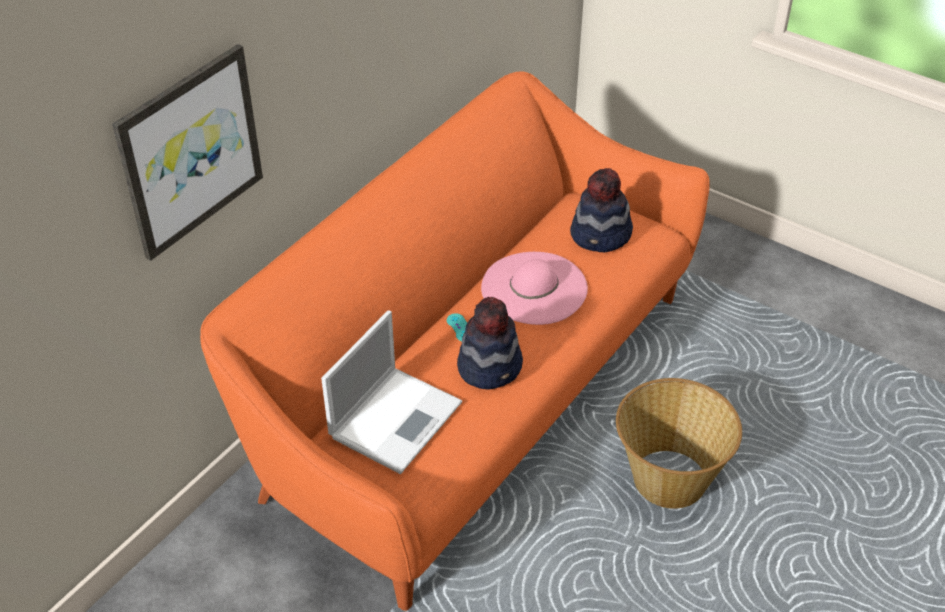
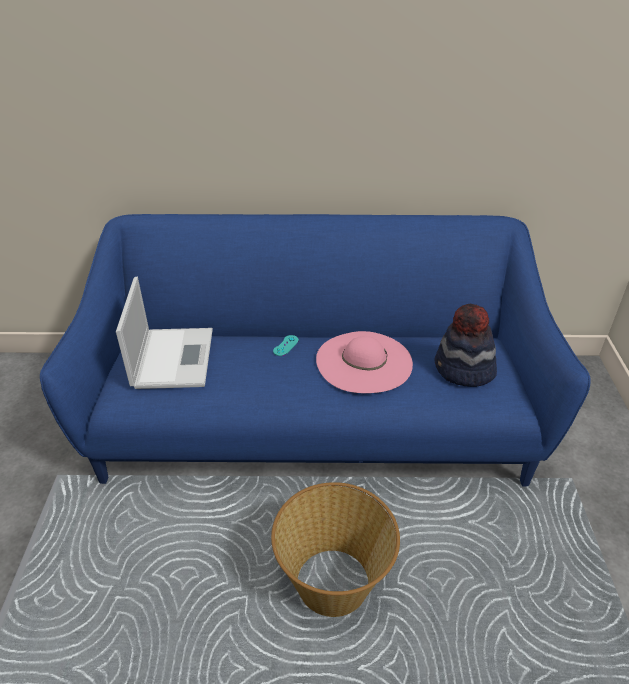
camera: 55 degrees right, 5 degrees down
picture [112,44,263,261] -> none
orange sofa [200,71,710,611] -> blue sofa [40,214,591,487]
laptop [321,311,462,474] -> laptop turned 90 degrees counterclockwise [116,277,213,389]
hat [457,297,523,389] -> none

